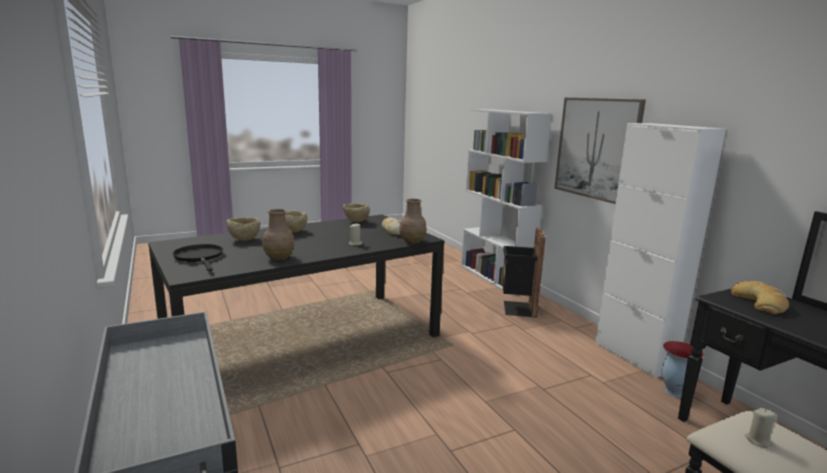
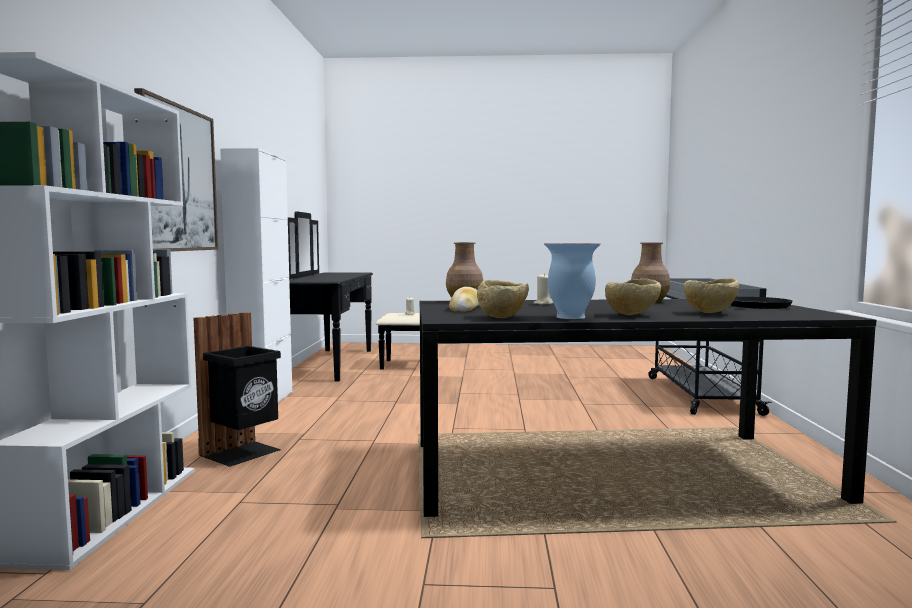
camera: 150 degrees left, 10 degrees down
vase [662,341,704,398] -> vase moved to [544,243,601,319]
bread [731,281,789,314] -> none

